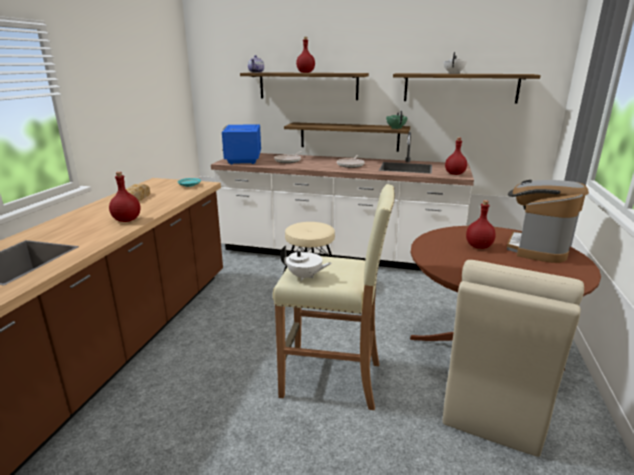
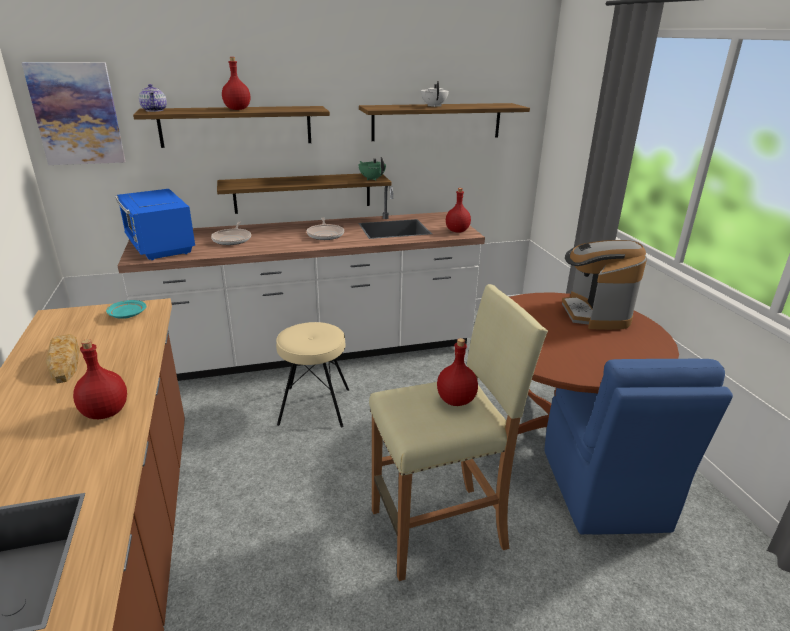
camera: 30 degrees left, 5 degrees up
white teapot [280,245,332,281] -> none
beige chair [442,260,584,457] -> blue chair [544,359,733,534]
red bottle [466,200,496,249] -> red bottle moved to [437,338,478,406]
none -> picture [22,62,125,165]

